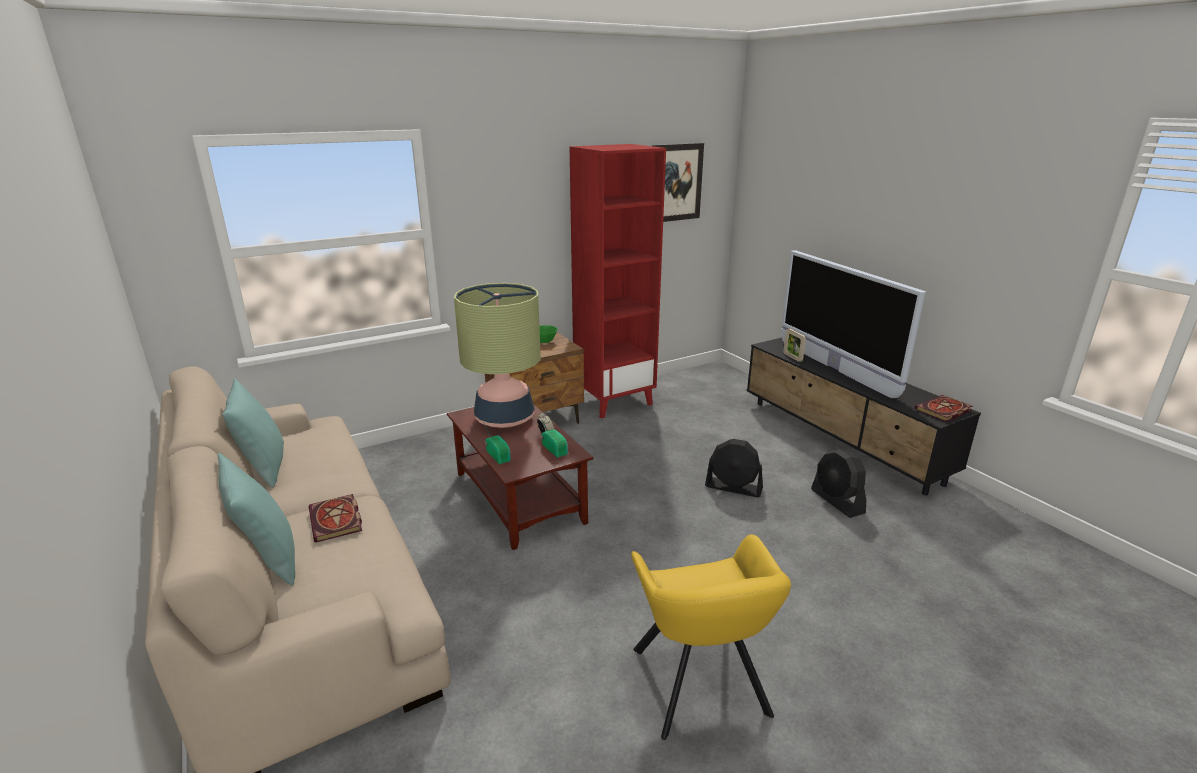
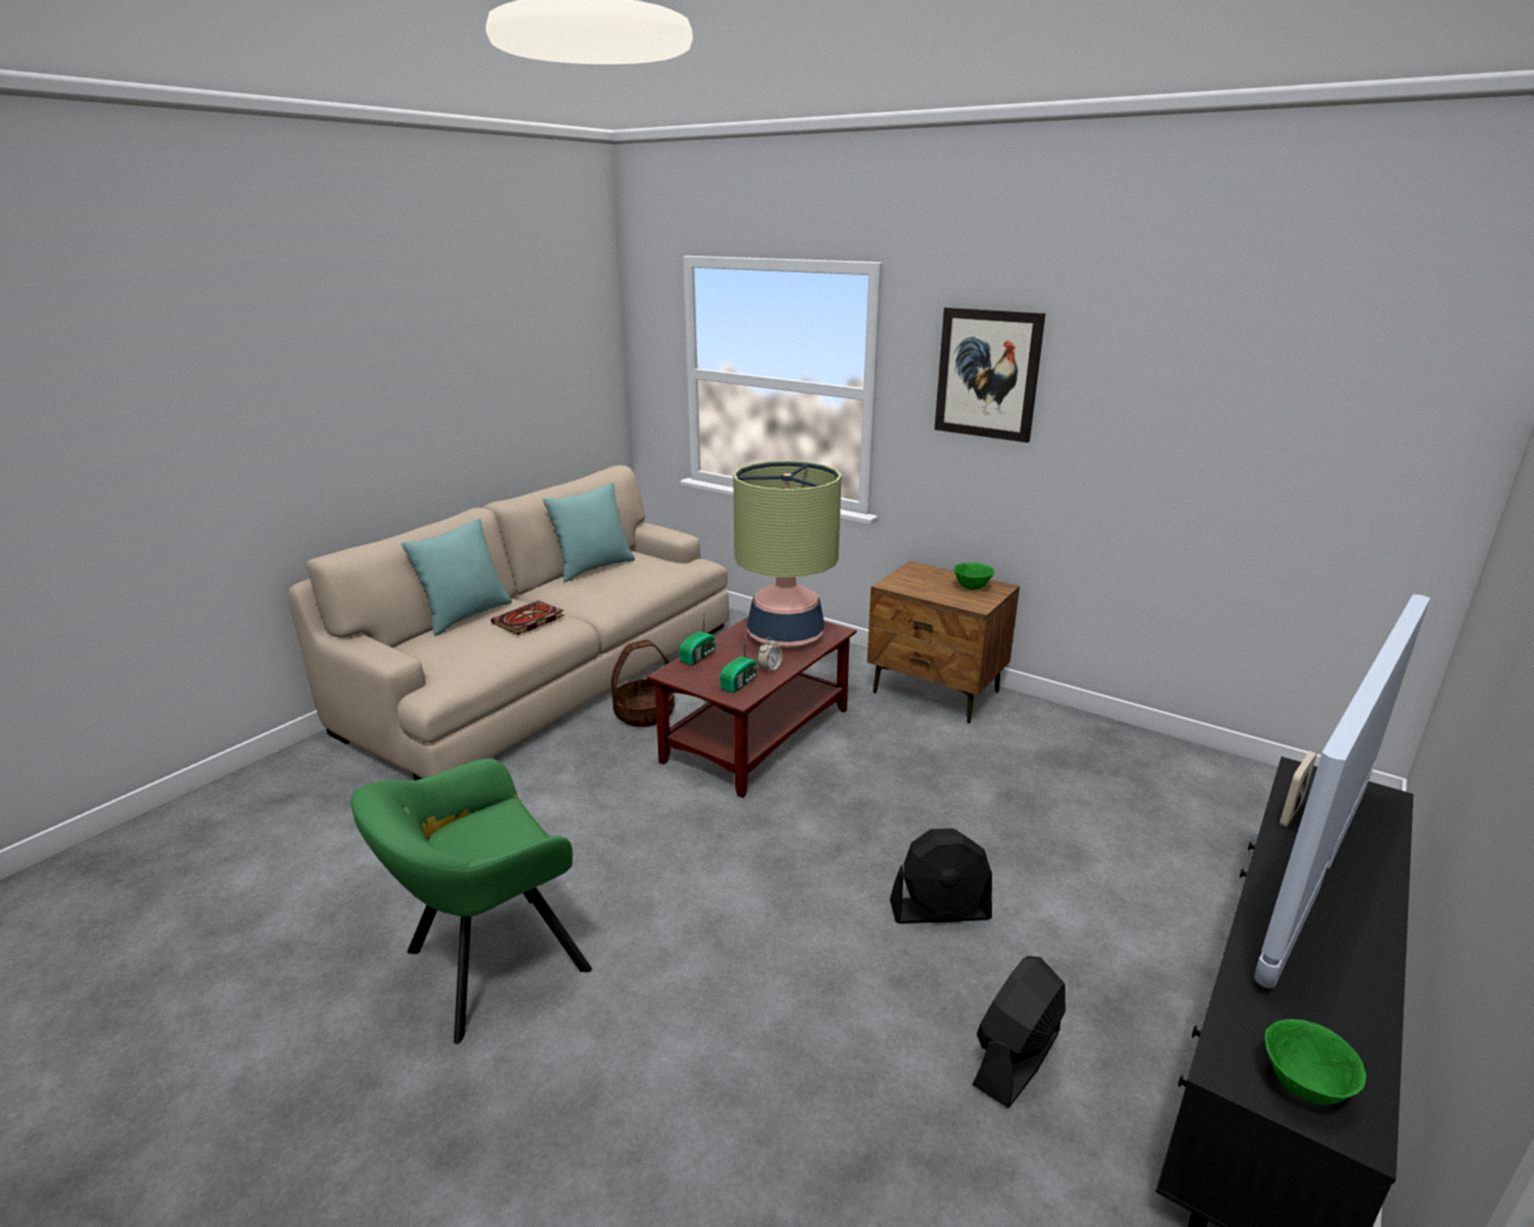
camera: 65 degrees right, 0 degrees up
red bookcase [570,144,666,419] -> none
yellow armchair [632,534,791,740] -> green armchair [351,758,592,1044]
picture [652,143,704,222] -> picture moved to [934,307,1046,443]
black fan [705,439,763,497] -> black fan turned 90 degrees counterclockwise [890,828,992,924]
book [915,395,973,422] -> green bowl [1265,1019,1366,1105]
none -> basket [611,640,674,727]

